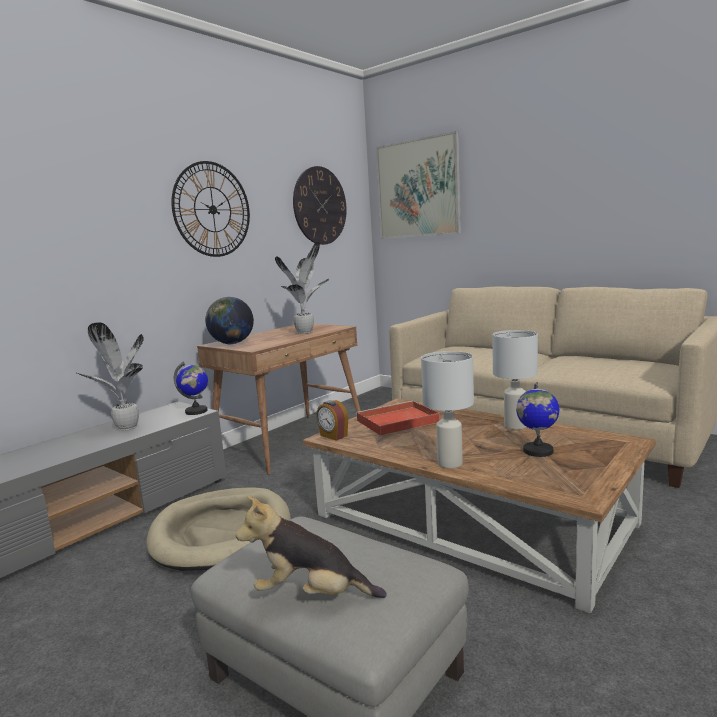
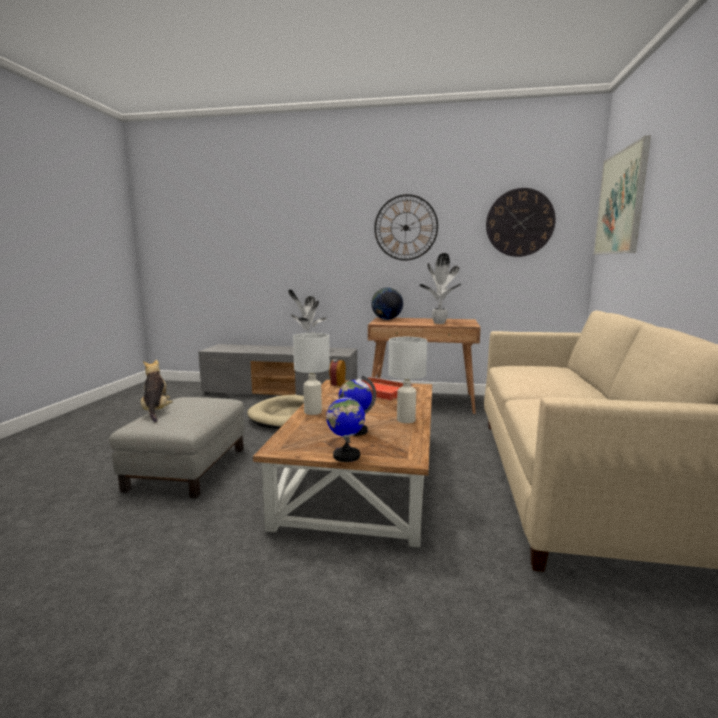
camera: 60 degrees right, 0 degrees up
globe [174,362,208,415] -> globe moved to [326,391,365,462]

